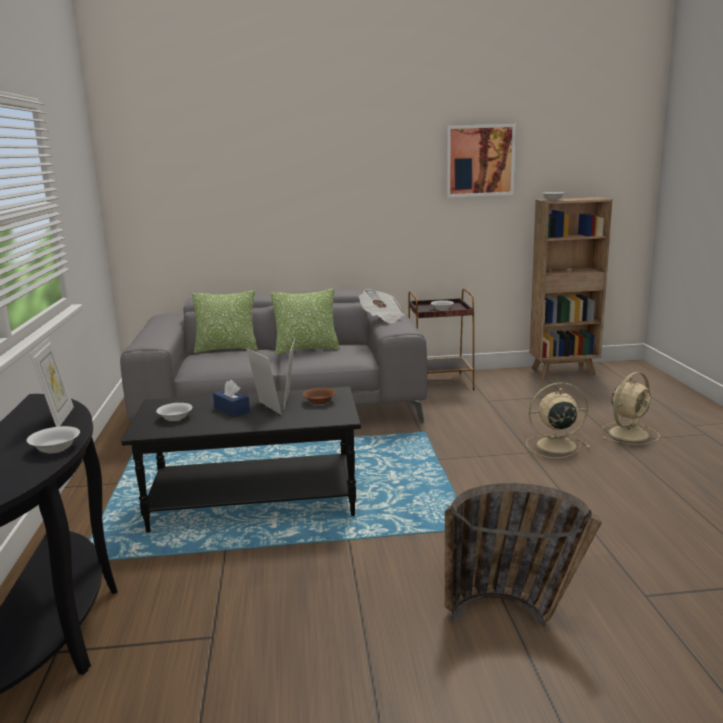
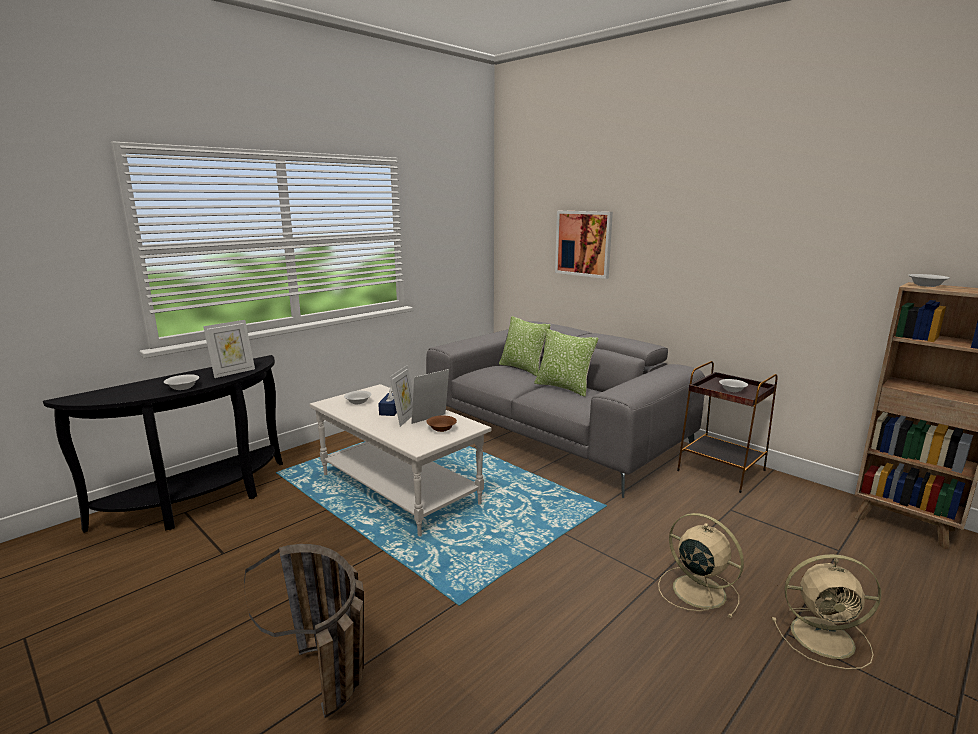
camera: 50 degrees right, 0 degrees up
black coffee table [121,387,361,533] -> white coffee table [309,384,491,536]
newspaper [358,289,405,323] -> none
picture [446,124,516,197] -> picture moved to [555,211,613,279]

